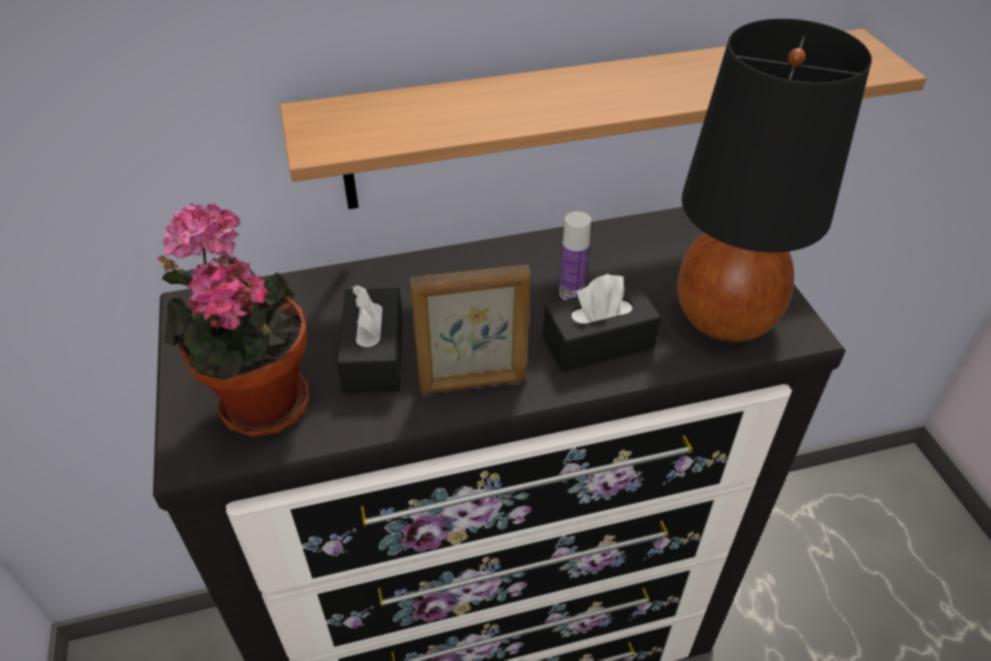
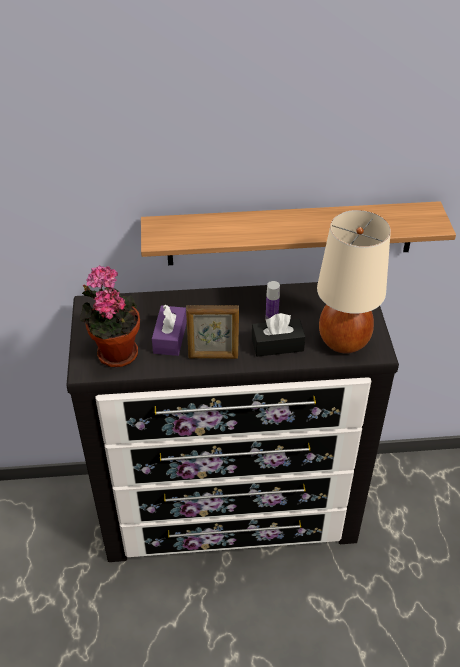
camera: 10 degrees right, 0 degrees up
black tissue box [337,285,403,393] -> purple tissue box [152,304,187,356]
black table lamp [677,19,872,342] -> beige table lamp [317,210,391,354]

